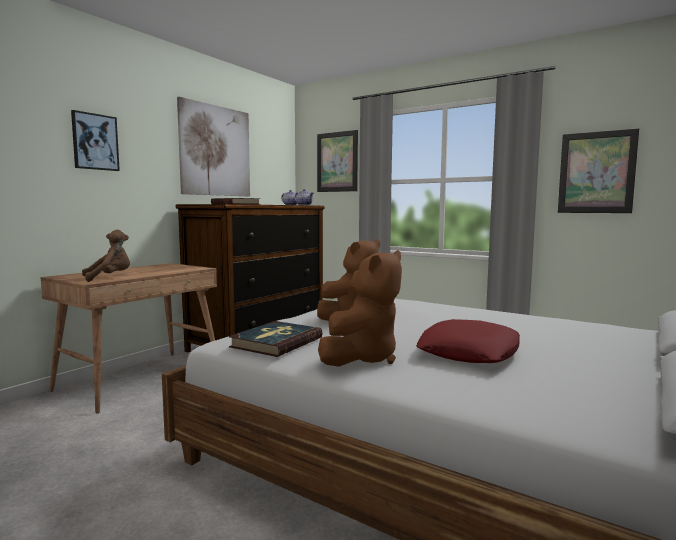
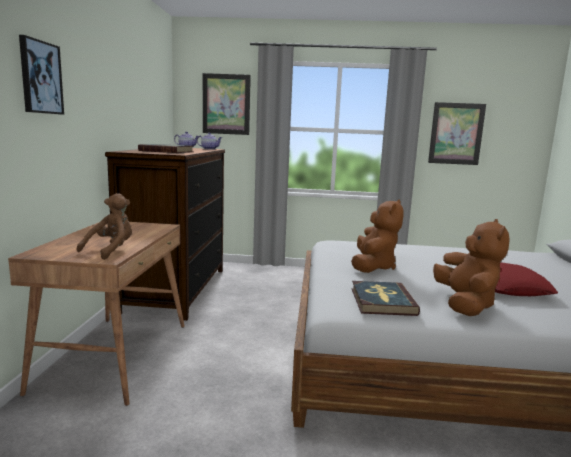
camera: 30 degrees left, 5 degrees up
picture [177,97,250,197] -> none

